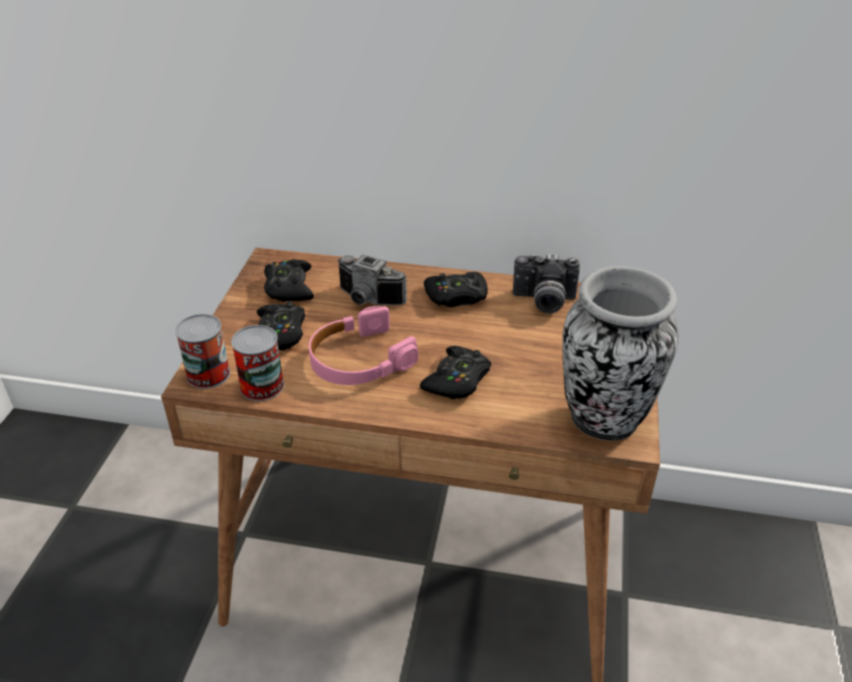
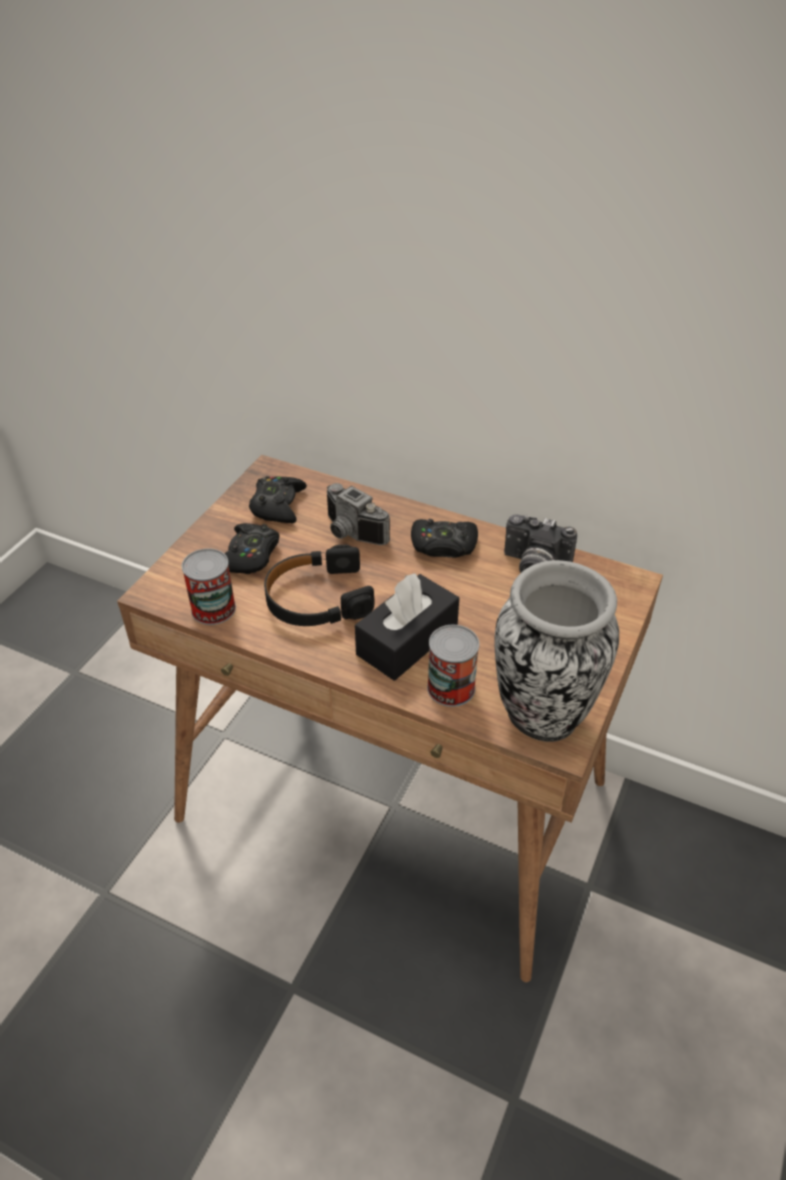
camera: 15 degrees right, 5 degrees up
can [175,314,230,389] -> can moved to [427,625,480,707]
pink headphones [309,306,418,385] -> black headphones [264,545,374,626]
black game controller [420,346,491,399] -> black tissue box [355,573,459,681]

